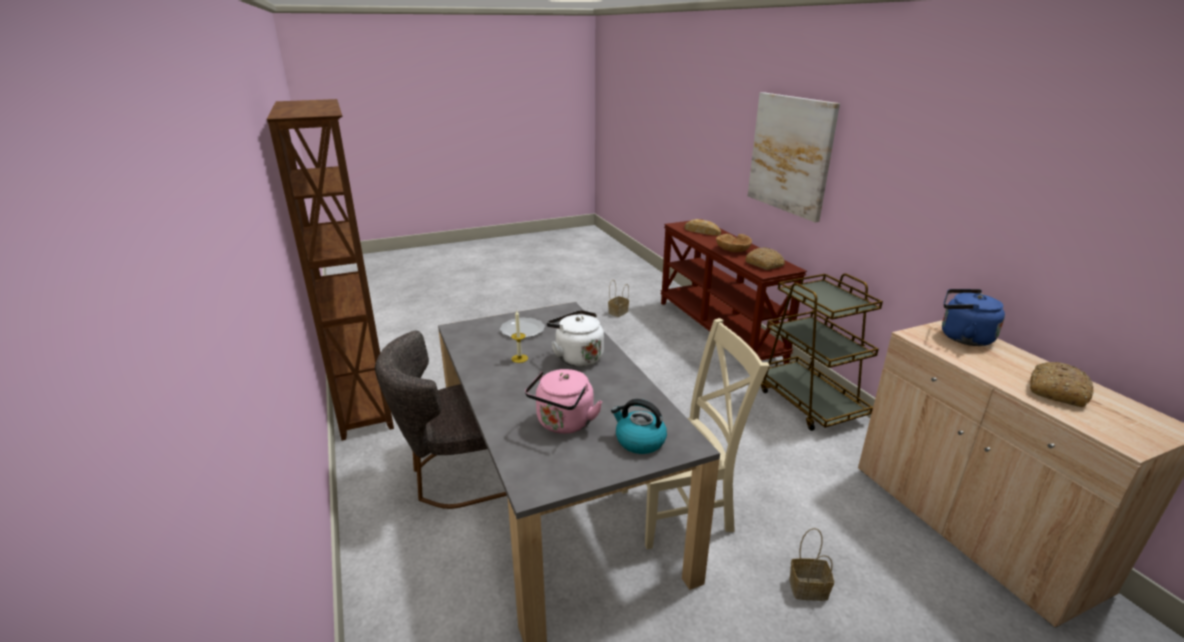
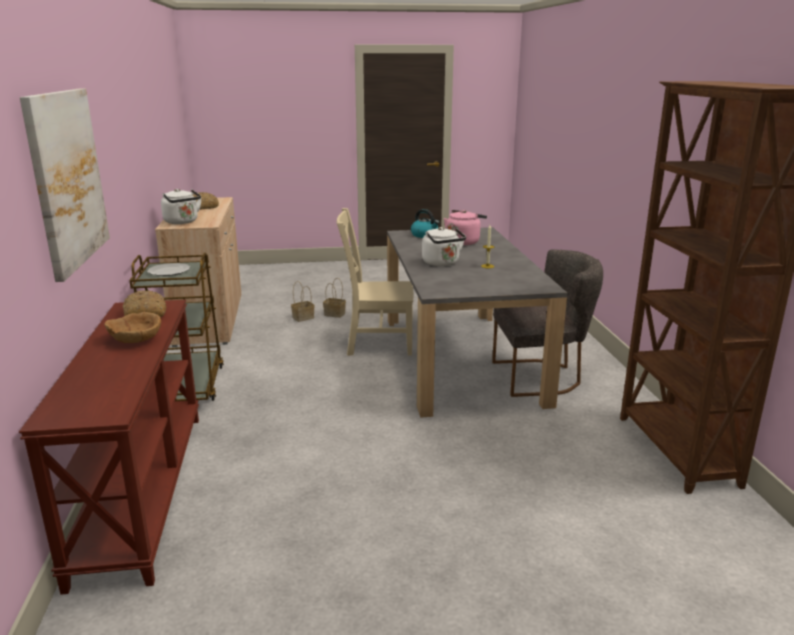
camera: 165 degrees left, 5 degrees down
plate [500,318,545,338] -> plate moved to [147,263,190,276]
basket [608,281,629,317] -> basket moved to [291,281,315,322]
bread [684,219,721,235] -> none
blue kettle [942,289,1005,346] -> white kettle [161,189,201,224]

